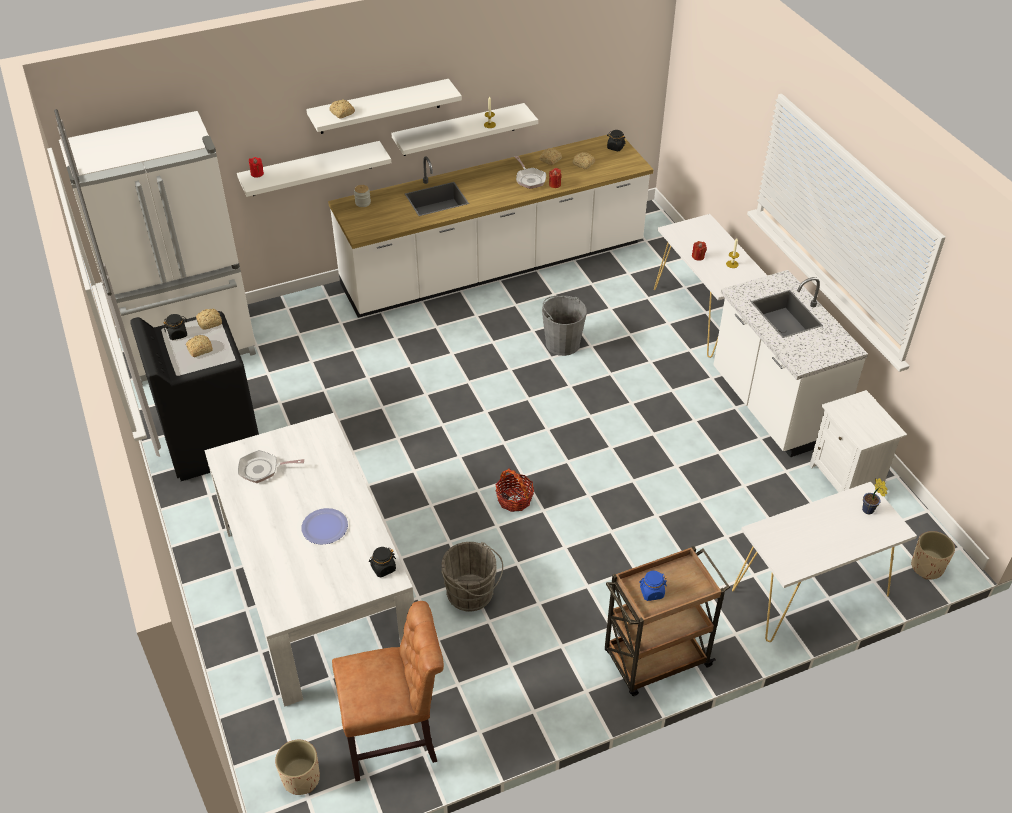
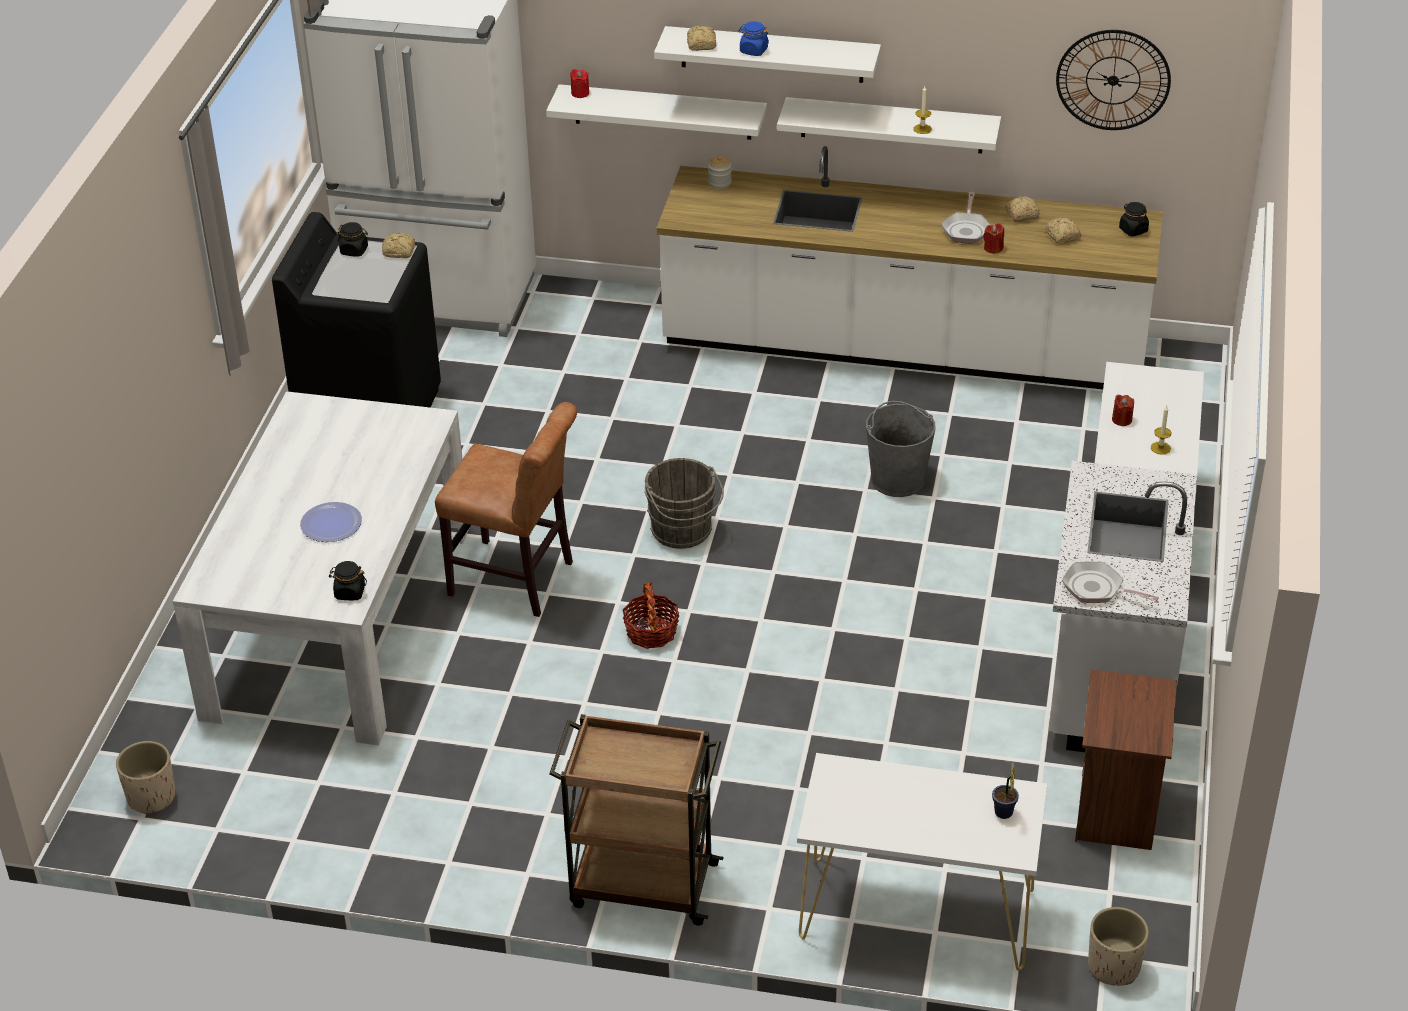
camera: 35 degrees right, 5 degrees down
bread [186,335,213,357] -> none
frying pan [238,450,304,483] -> frying pan moved to [1062,562,1159,603]
brown chair [332,601,444,781] -> brown chair moved to [435,402,577,617]
grey bucket [441,542,503,612] -> grey bucket moved to [644,458,724,549]
blue jar [639,571,667,601] -> blue jar moved to [738,21,769,56]
white nightstand [809,390,907,492] -> brown nightstand [1075,669,1177,850]
none -> wall clock [1056,30,1171,130]

